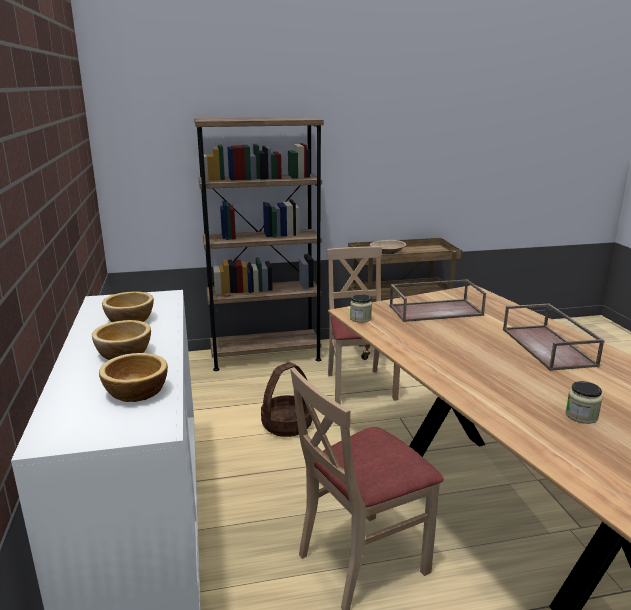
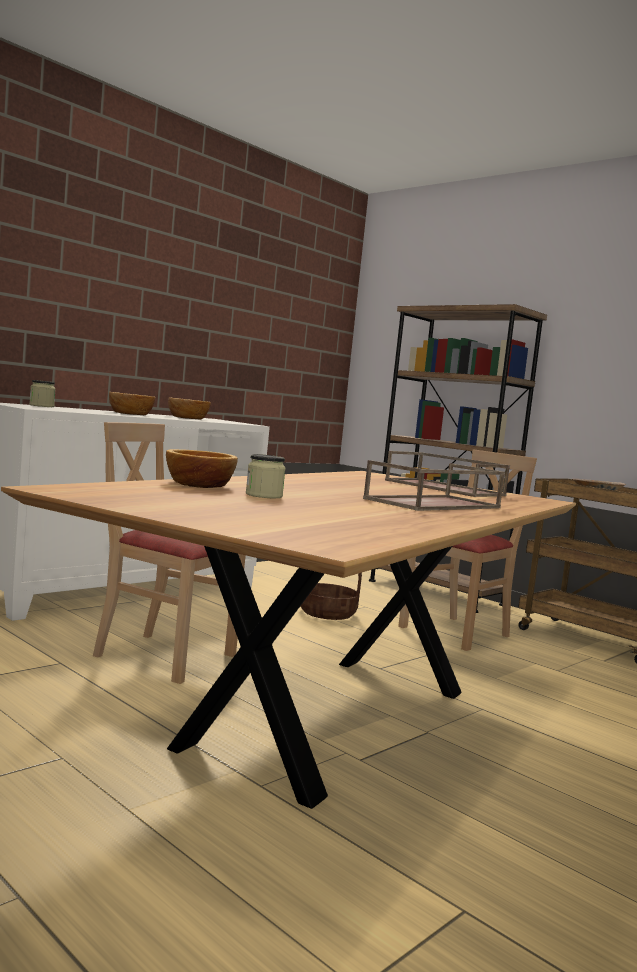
camera: 55 degrees right, 15 degrees down
bowl [99,353,168,402] -> bowl moved to [166,449,238,488]
jar [350,294,372,323] -> jar moved to [29,380,56,407]

